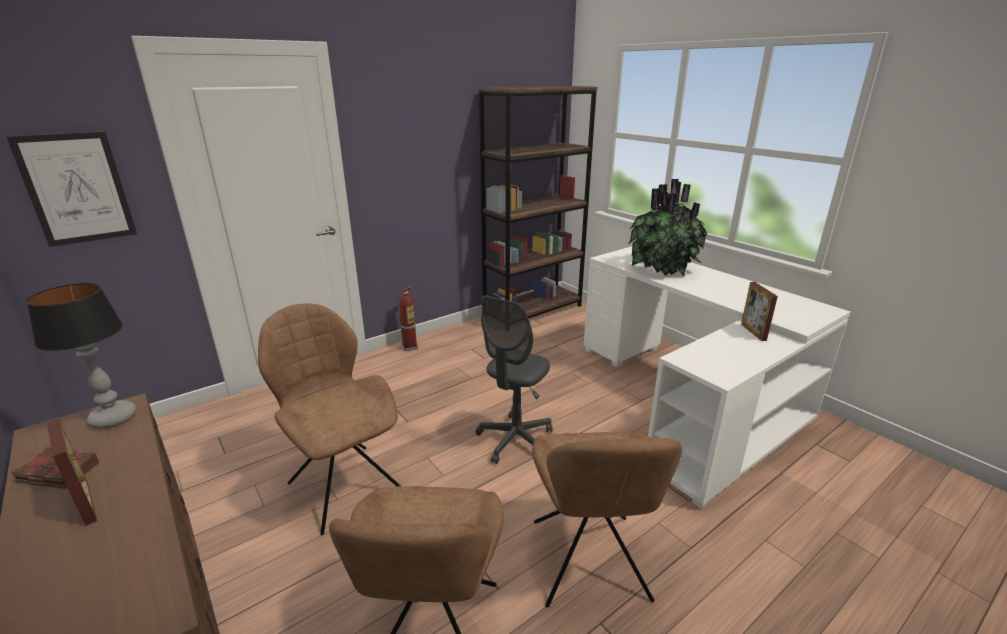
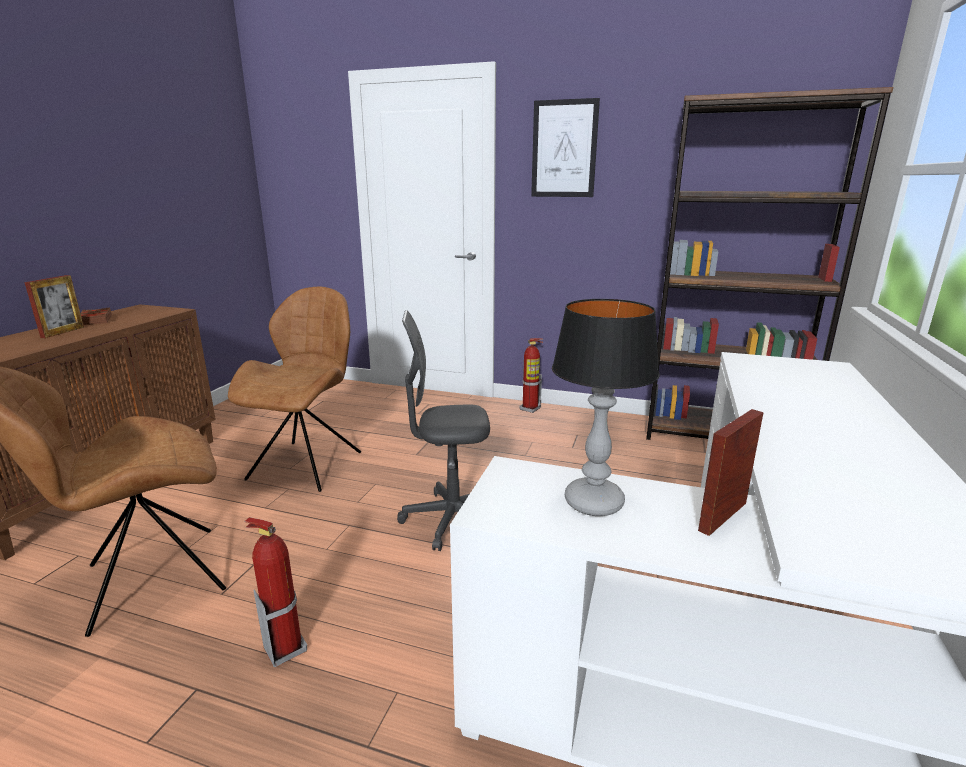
camera: 55 degrees right, 5 degrees down
picture [7,132,137,247] -> picture moved to [531,98,600,197]
table lamp [26,283,136,429] -> table lamp moved to [552,299,660,516]
brown chair [532,432,682,607] -> fire extinguisher [244,517,307,667]
potted plant [628,179,708,276] -> none

